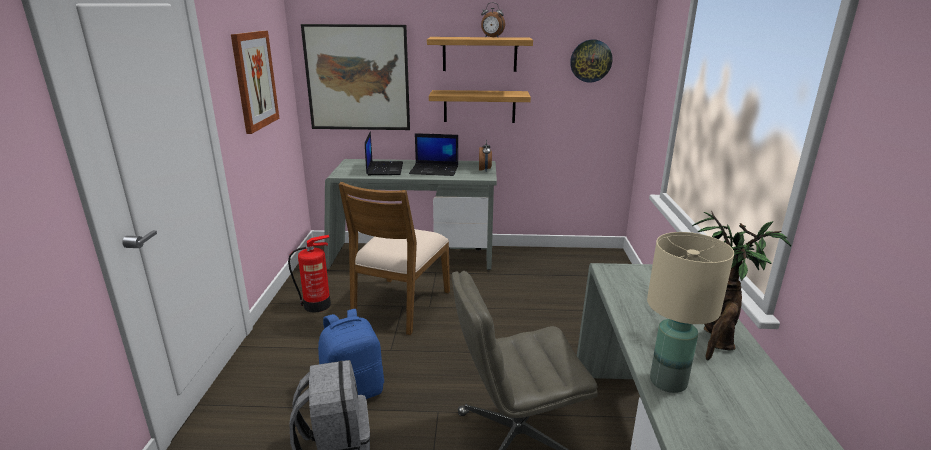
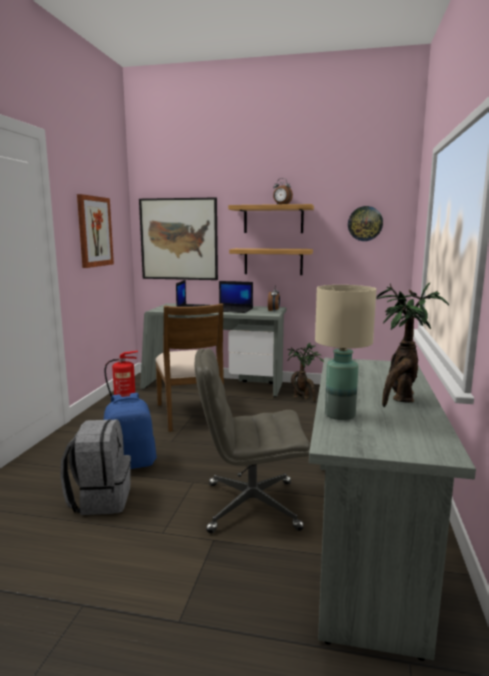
camera: 10 degrees right, 10 degrees down
brown chair [338,182,450,335] -> brown chair turned 45 degrees counterclockwise [155,303,224,432]
none -> potted plant [287,343,324,403]

